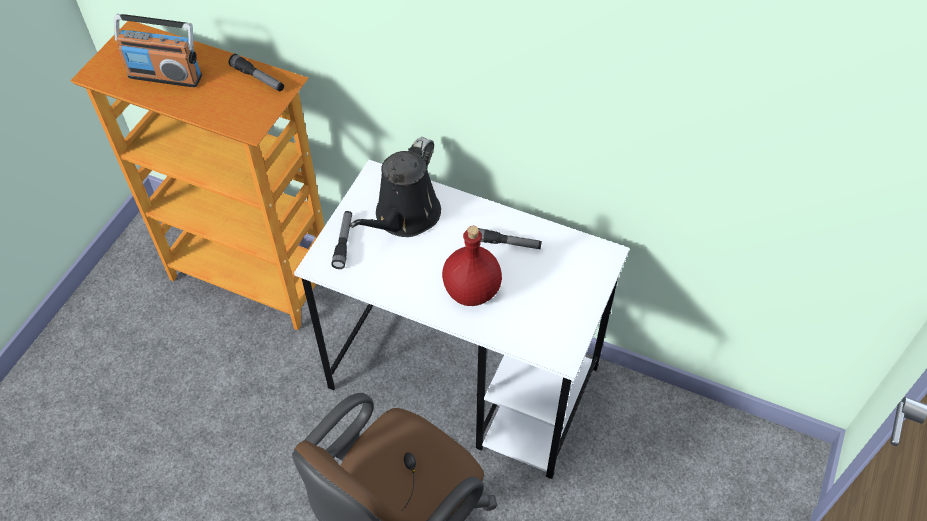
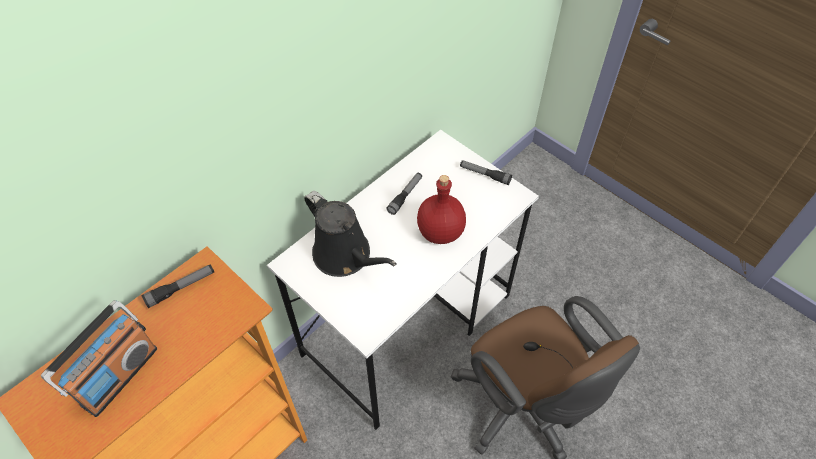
camera: 70 degrees left, 0 degrees up
flashlight [331,211,352,269] -> flashlight moved to [460,160,512,185]

